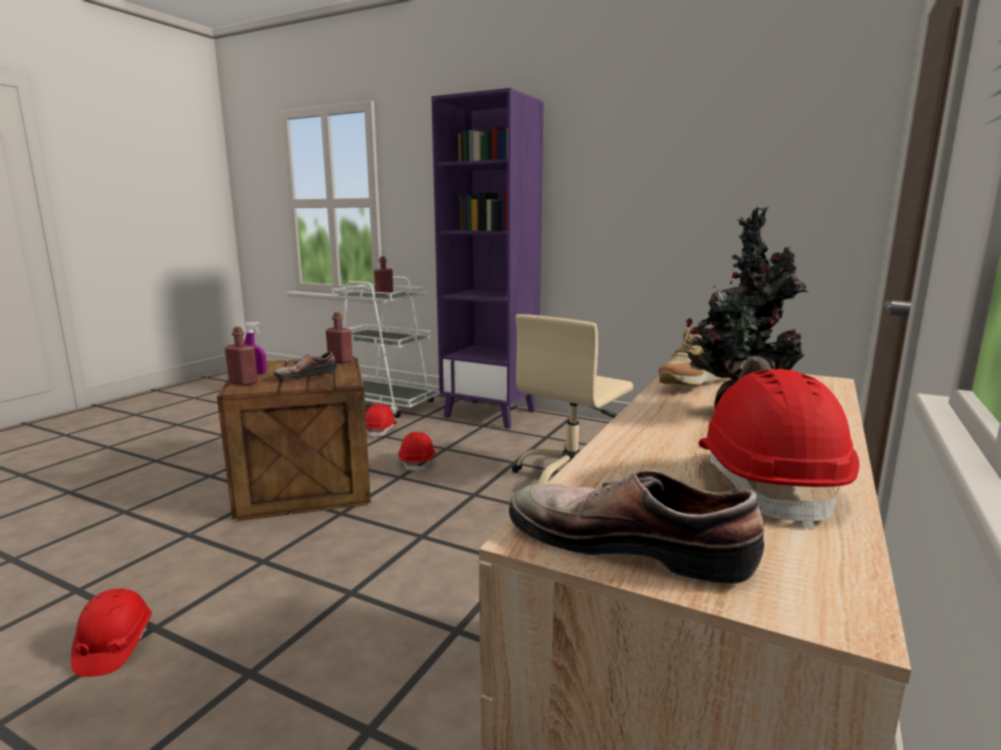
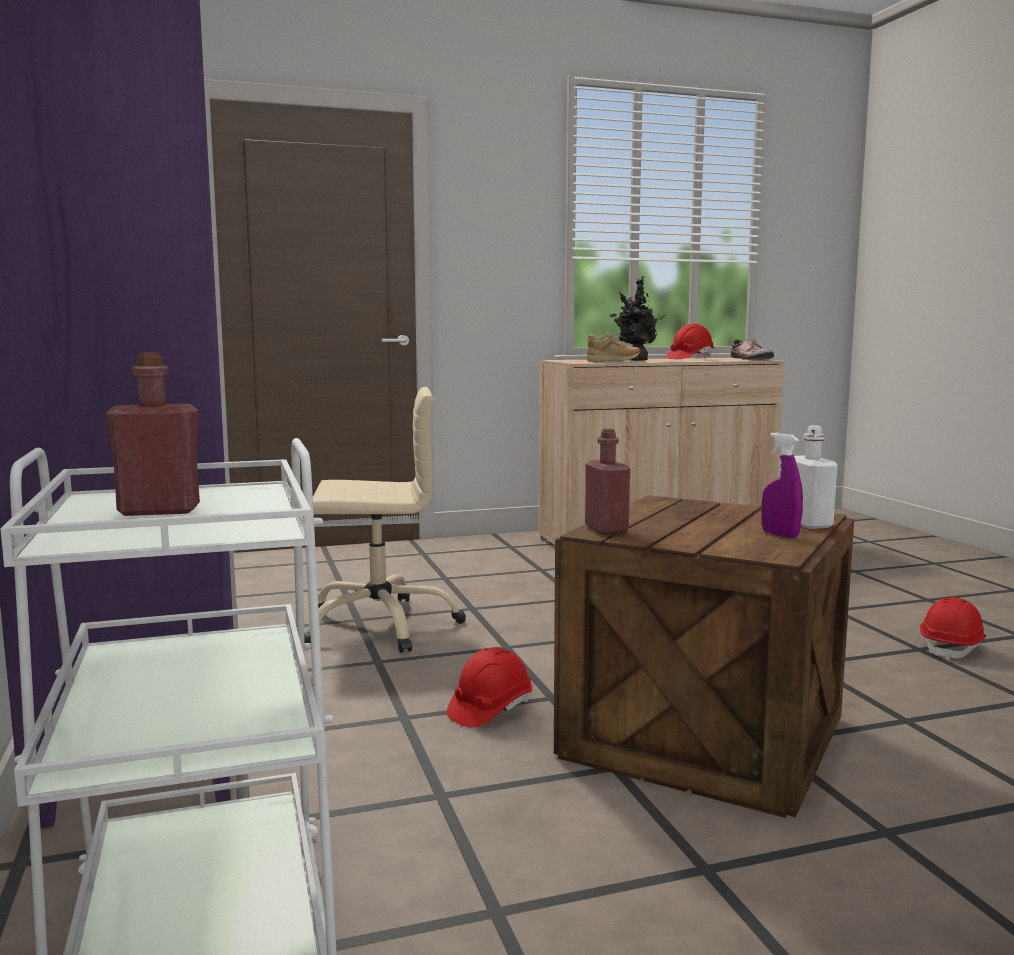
camera: 135 degrees left, 5 degrees down
red bottle [225,327,258,386] -> white bottle [794,425,838,529]
shoe [274,352,336,380] -> none
red hard hat [366,404,397,438] -> none

